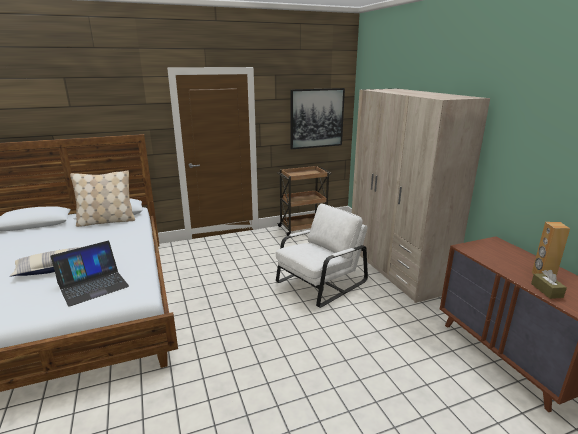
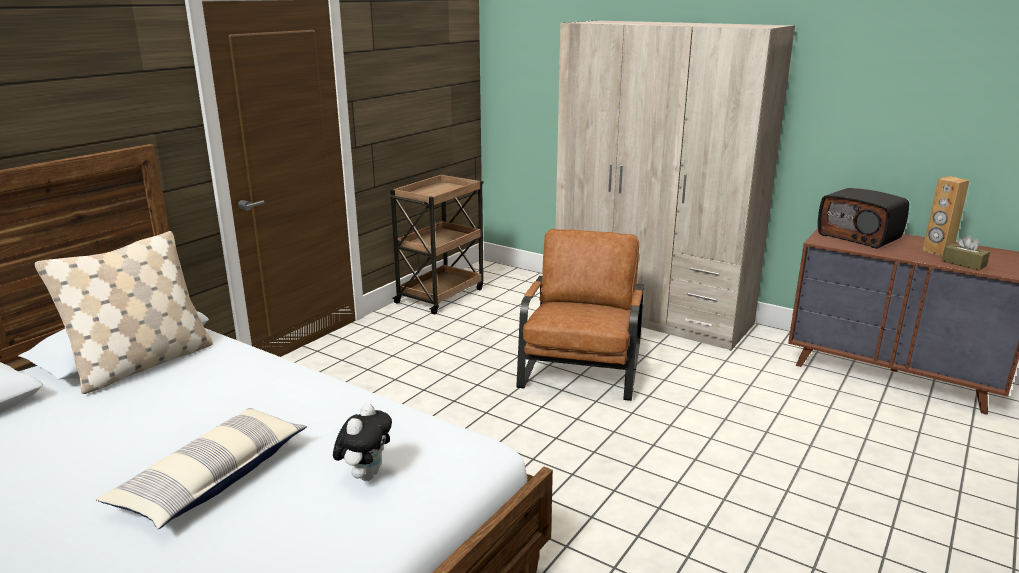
camera: 35 degrees left, 0 degrees up
laptop [50,241,129,307] -> plush toy [333,403,392,481]
white armchair [276,203,368,308] -> brown armchair [516,229,644,401]
picture [290,88,345,149] -> none
none -> radio [818,188,909,249]

